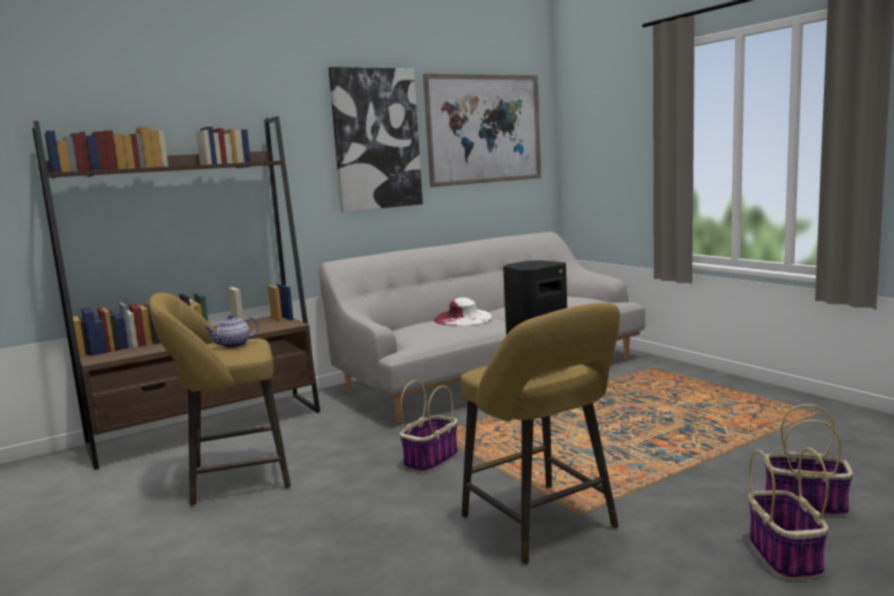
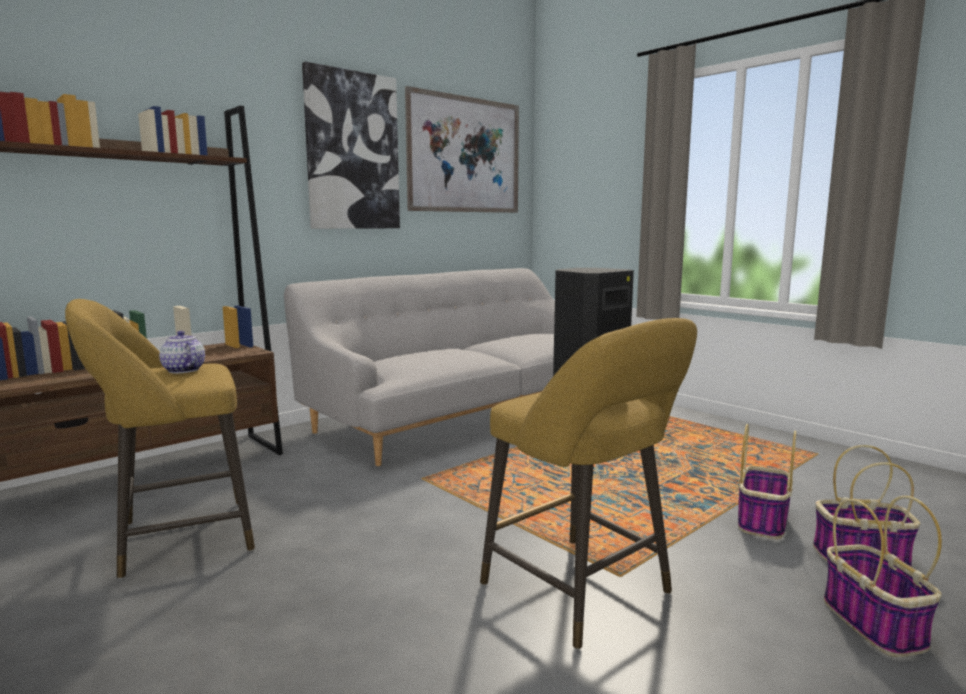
camera: 10 degrees left, 0 degrees up
teapot [204,315,259,348] -> teapot turned 90 degrees clockwise [159,331,205,373]
basket [400,380,458,473] -> basket moved to [738,424,796,539]
white hat [434,297,493,326] -> none

